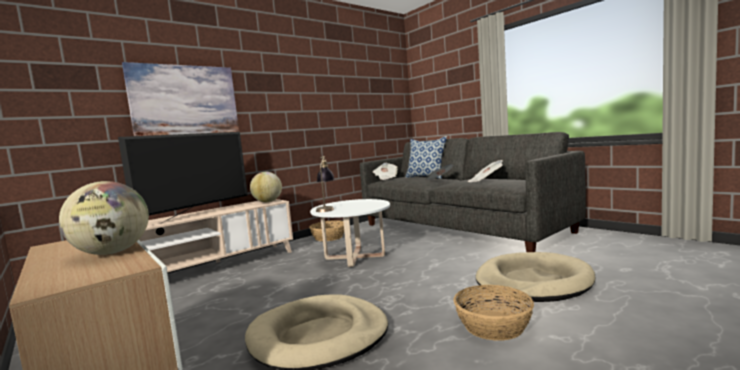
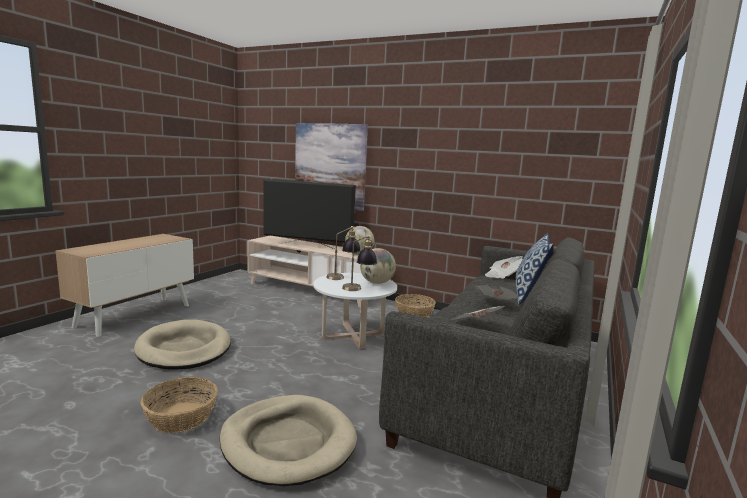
camera: 65 degrees right, 5 degrees up
globe [59,181,149,255] -> globe moved to [360,248,396,284]
none -> table lamp [342,235,377,291]

